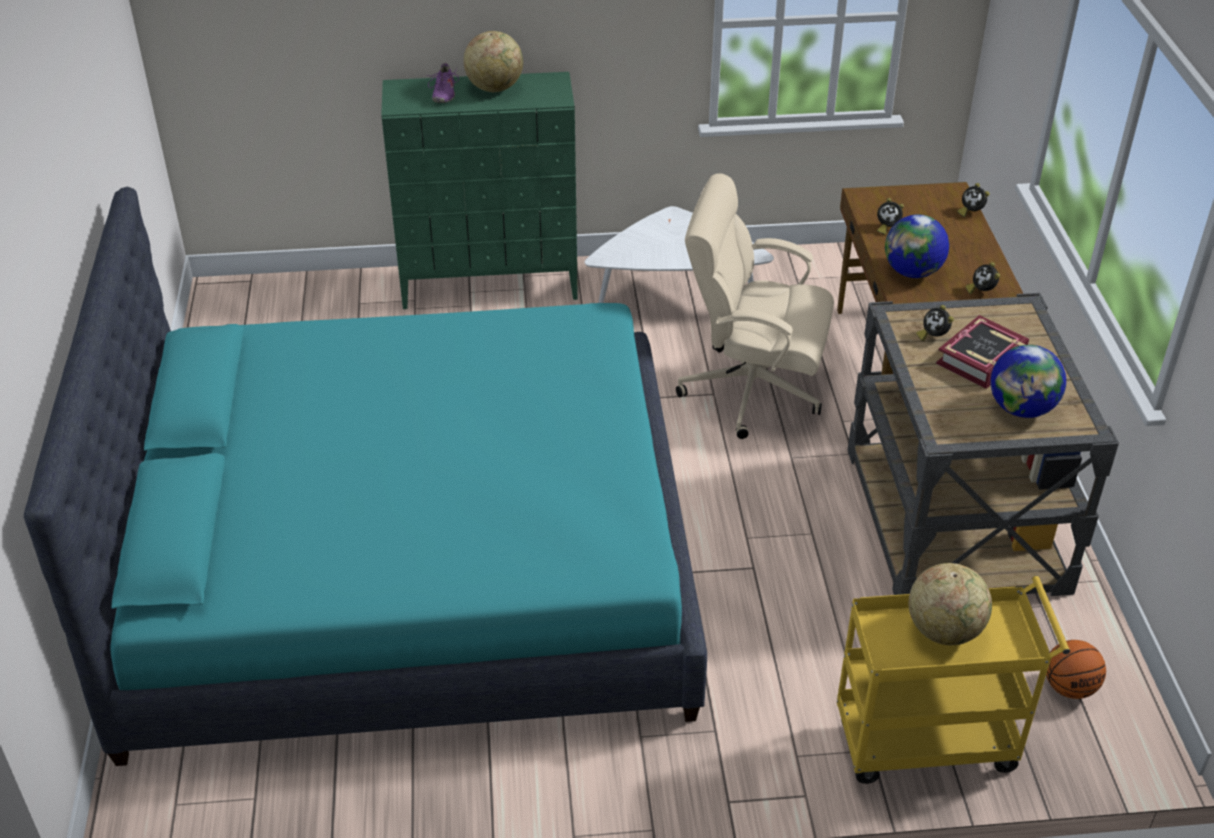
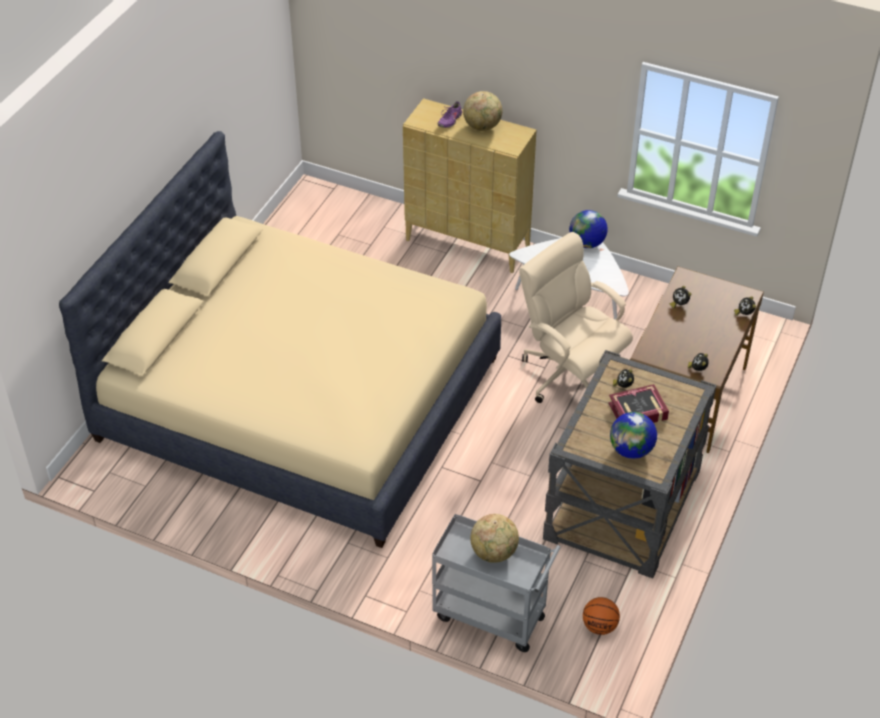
camera: 30 degrees right, 5 degrees up
turquoise bed [24,187,707,766] -> beige bed [59,131,501,548]
green dresser [381,72,578,309] -> beige dresser [403,98,537,273]
yellow cart [837,575,1070,784] -> grey cart [432,514,561,652]
globe [885,214,949,278] -> globe moved to [569,210,608,248]

